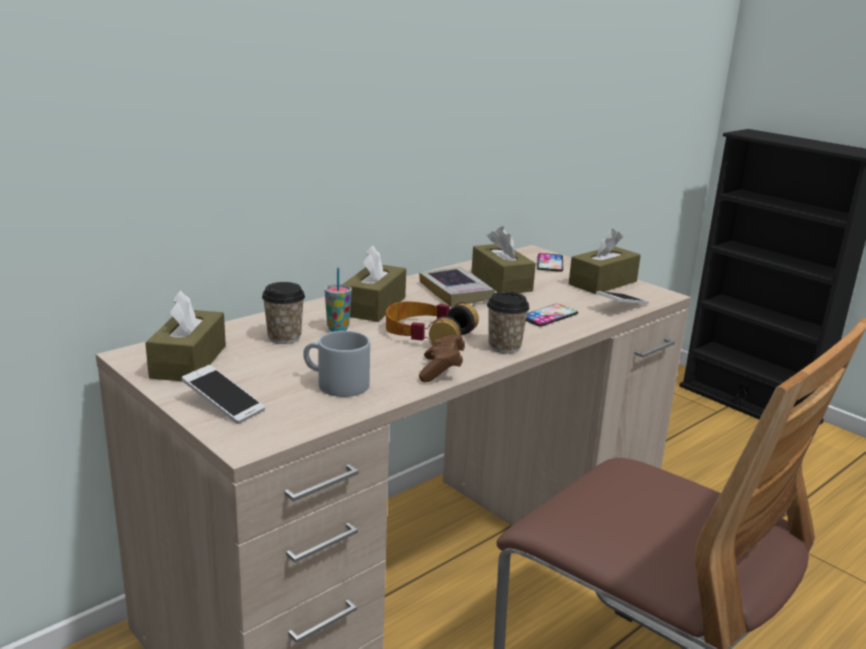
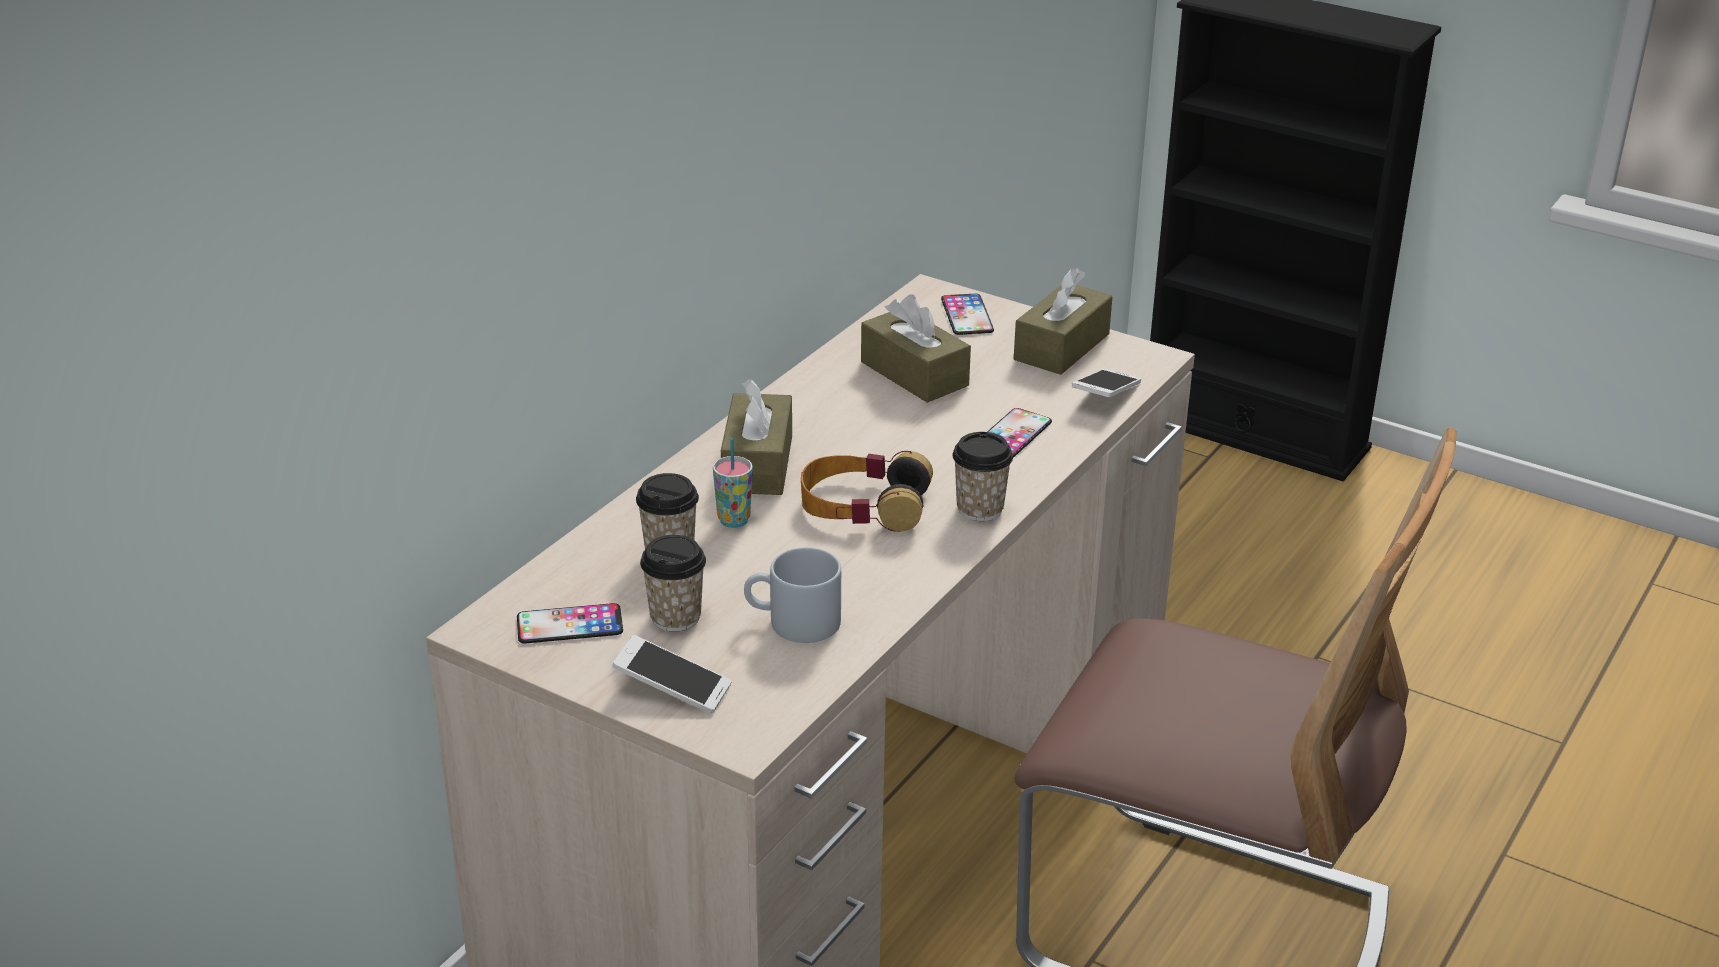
camera: 15 degrees left, 10 degrees up
brown tissue box [145,290,226,381] -> phone [517,603,623,644]
book [419,267,495,307] -> none
brown game controller [419,335,465,382] -> none
none -> cup [640,535,706,632]

